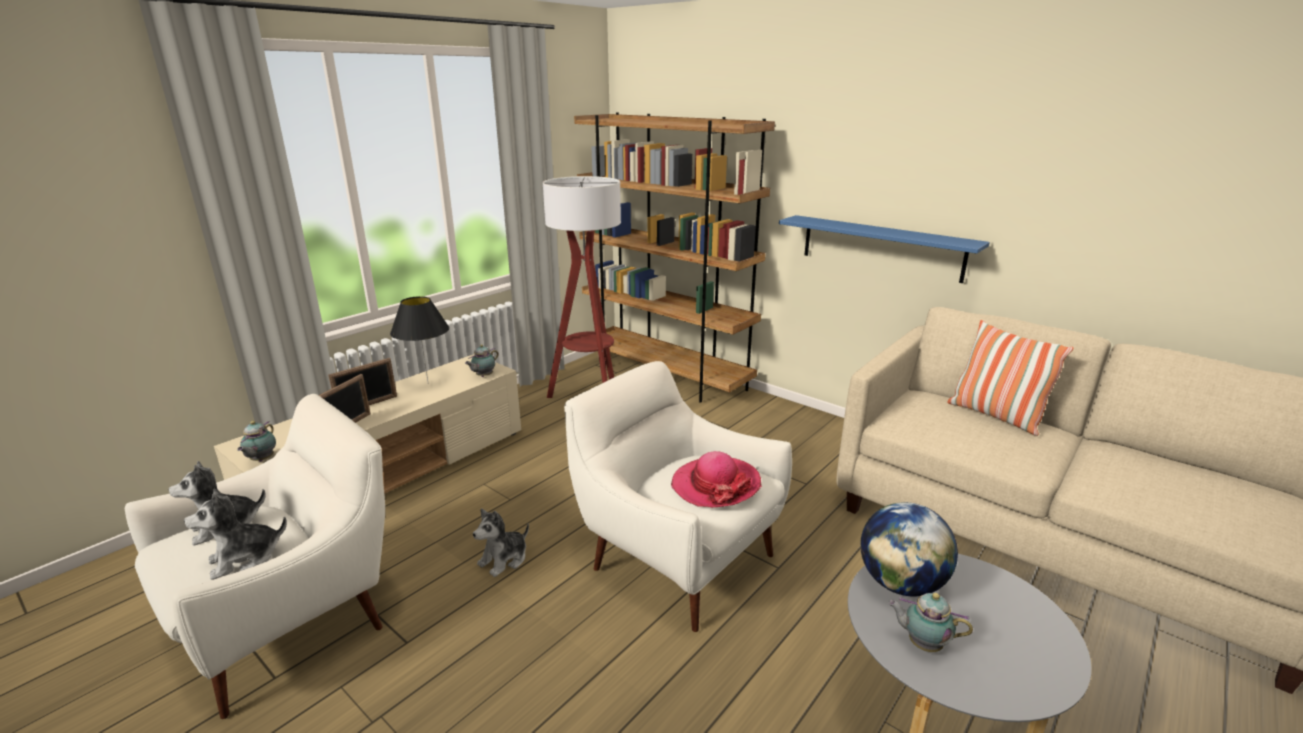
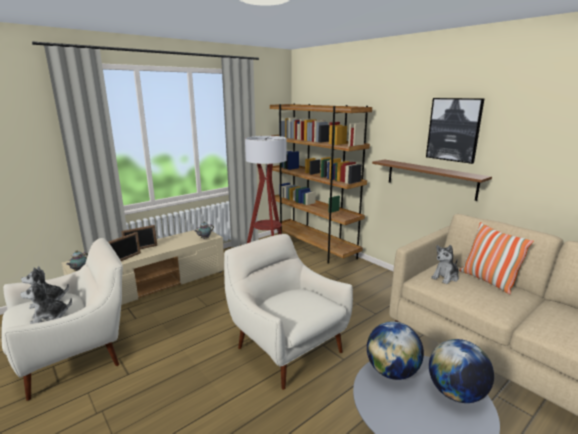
camera: 10 degrees right, 5 degrees down
black table lamp [390,296,449,384] -> none
plush toy [473,508,529,577] -> plush toy moved to [431,245,459,284]
hat [671,451,762,507] -> none
blue shelf [779,215,990,283] -> brown shelf [372,159,492,201]
teapot [888,593,973,652] -> none
none -> picture [426,98,484,164]
none -> globe [429,339,494,403]

